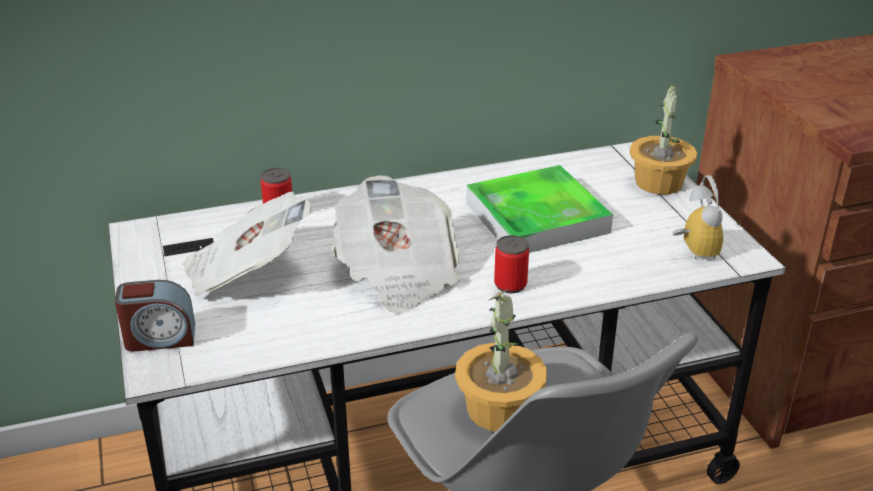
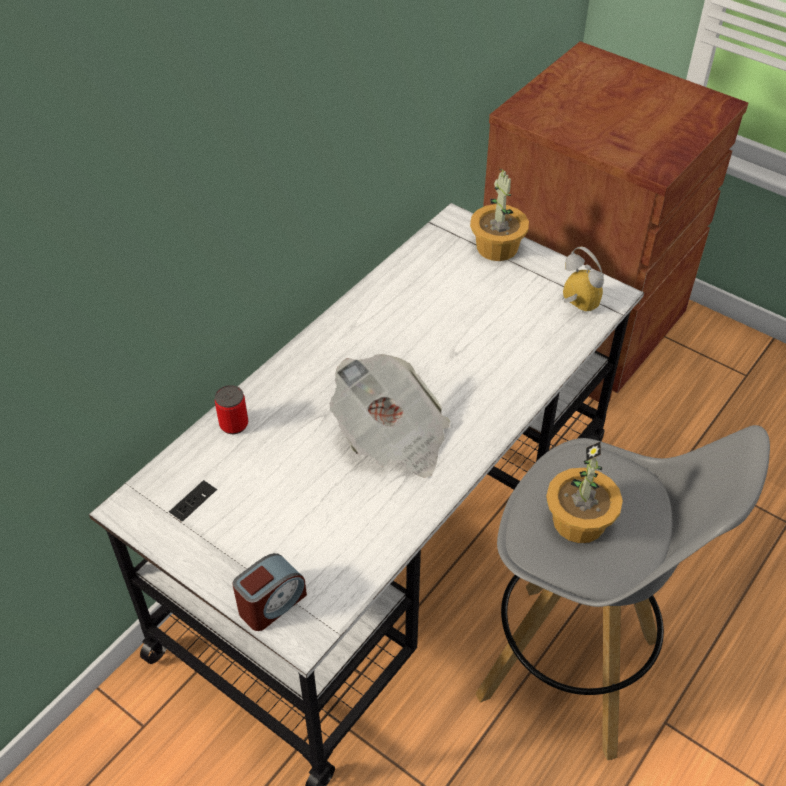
camera: 35 degrees left, 15 degrees up
newspaper [183,192,311,296] -> none
tray [466,165,613,253] -> none
can [494,235,529,293] -> none

